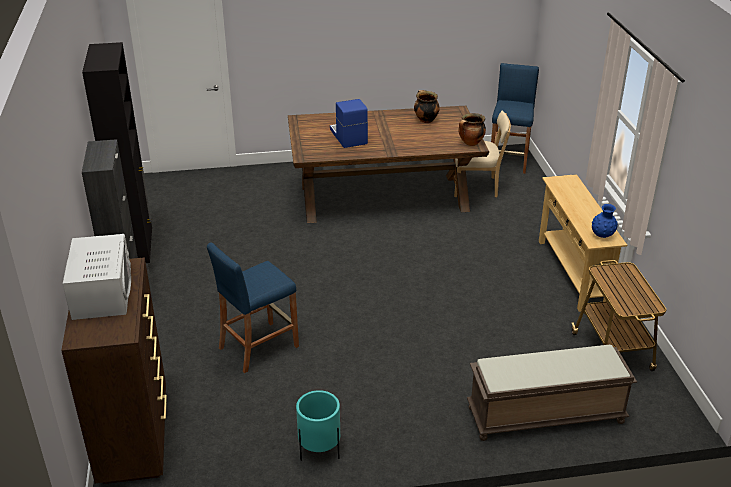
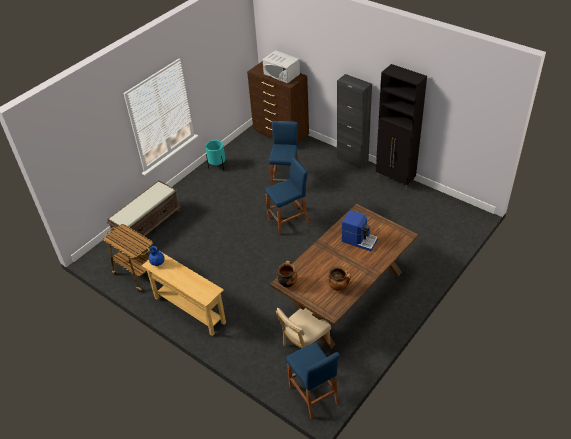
camera: 140 degrees right, 10 degrees up
none -> blue stool [265,157,310,235]

